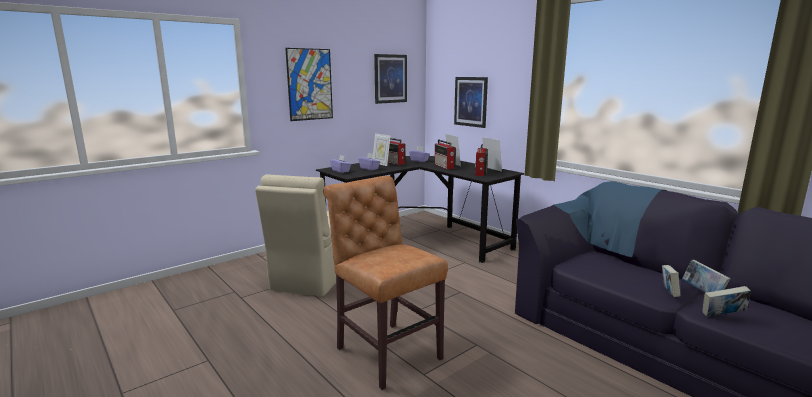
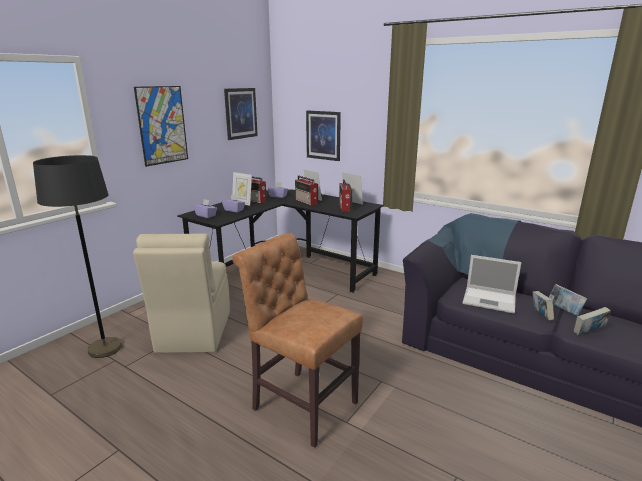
camera: 15 degrees left, 5 degrees up
none -> black floor lamp [33,155,122,358]
none -> laptop [462,255,521,314]

